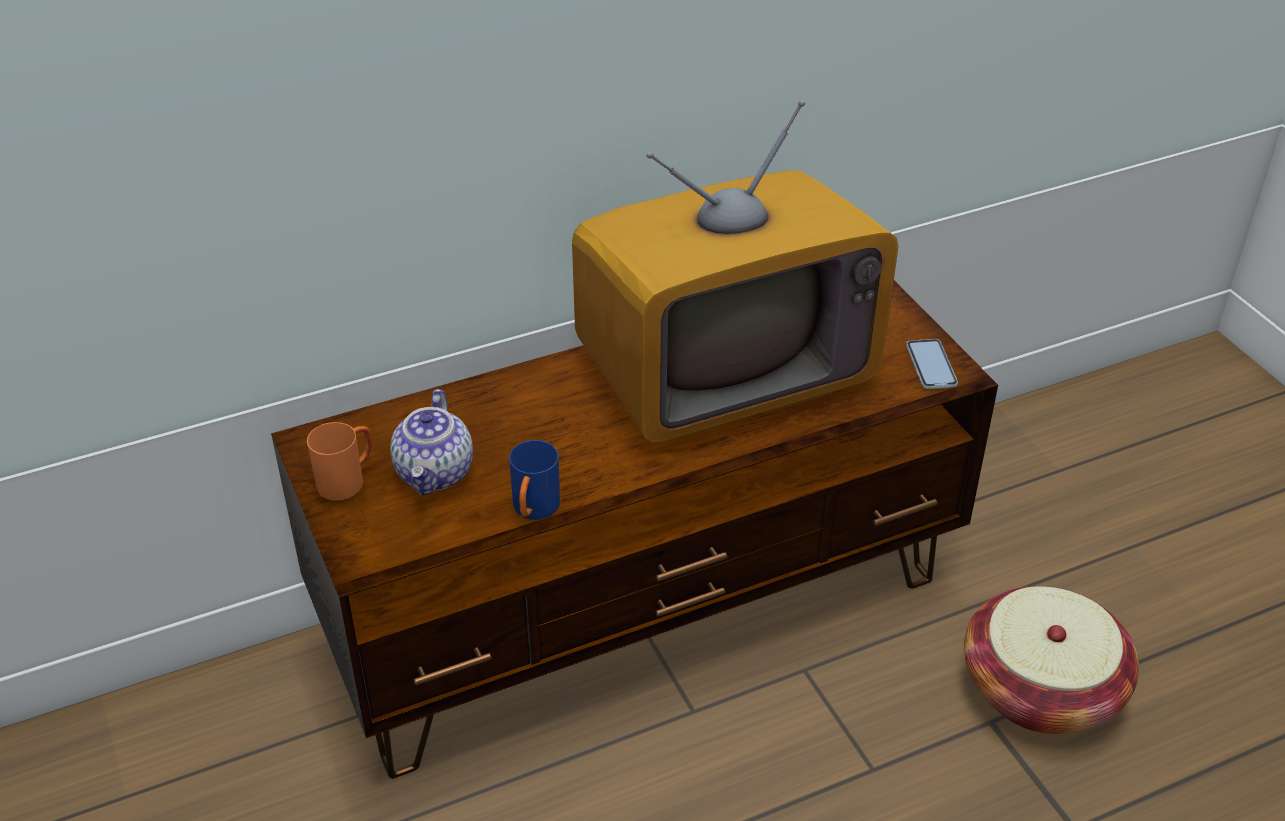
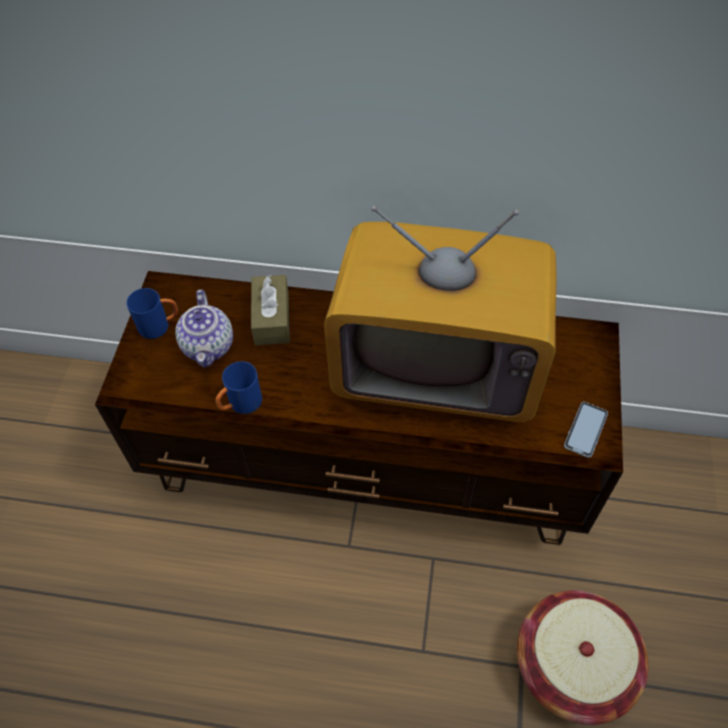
camera: 35 degrees right, 15 degrees up
orange mug [307,422,372,501] -> blue mug [127,288,178,339]
teapot [390,389,473,496] -> teapot turned 45 degrees counterclockwise [175,290,233,368]
none -> brown tissue box [251,275,290,345]

